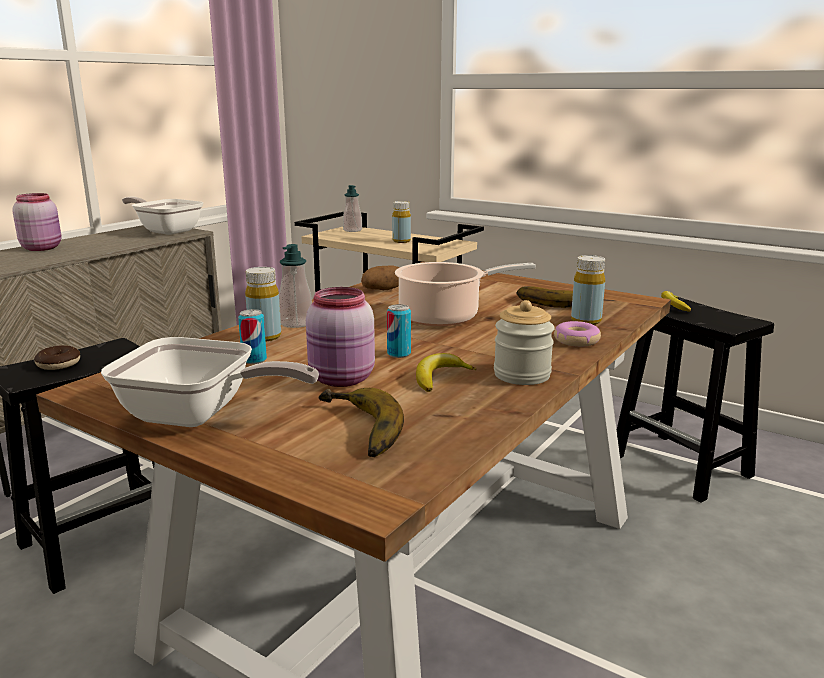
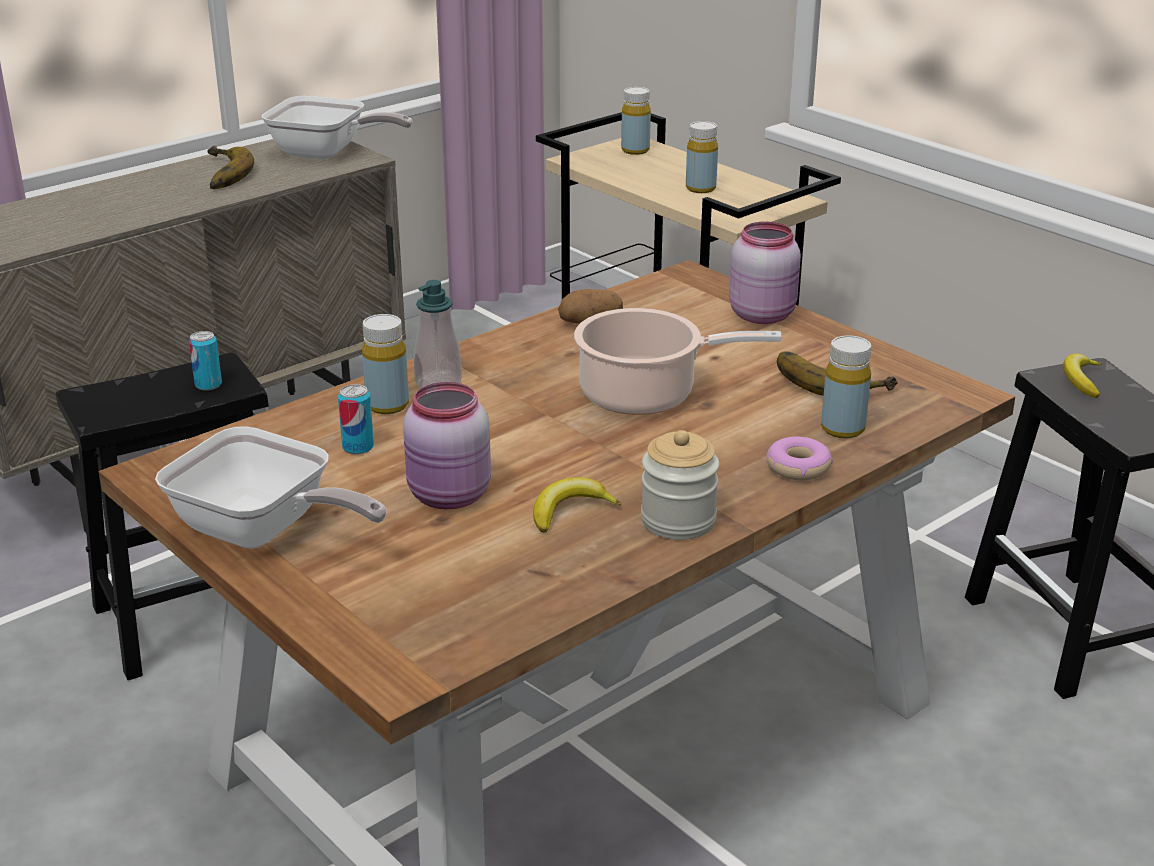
camera: 15 degrees right, 10 degrees up
pink jar [12,193,61,251] -> pink jar moved to [729,222,801,324]
donut [34,345,80,370] -> none
frying pan [122,197,203,235] -> frying pan turned 150 degrees clockwise [262,96,413,159]
banana [319,388,404,457] -> banana moved to [207,146,254,189]
soap dispenser [343,185,362,232] -> yellow bottle [621,87,651,155]
can [387,304,411,358] -> can moved to [189,331,222,391]

